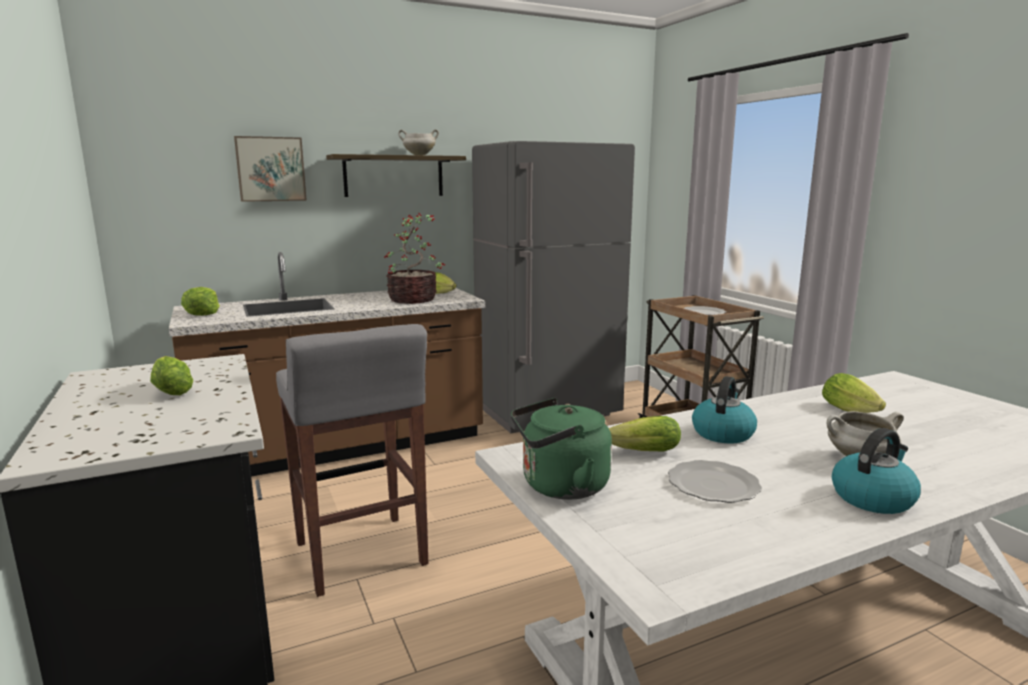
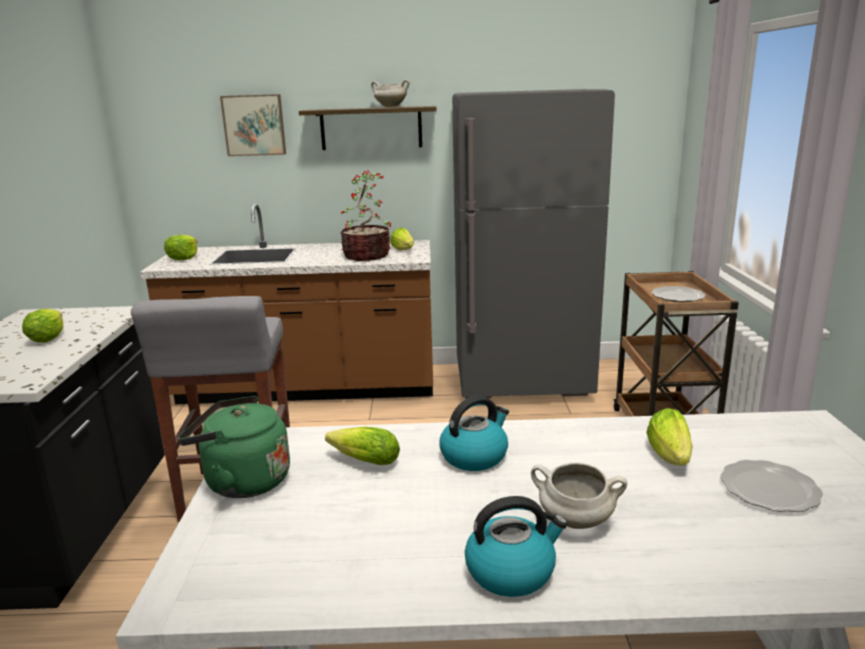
camera: 25 degrees right, 5 degrees up
plate [668,460,762,503] -> plate moved to [720,460,823,512]

